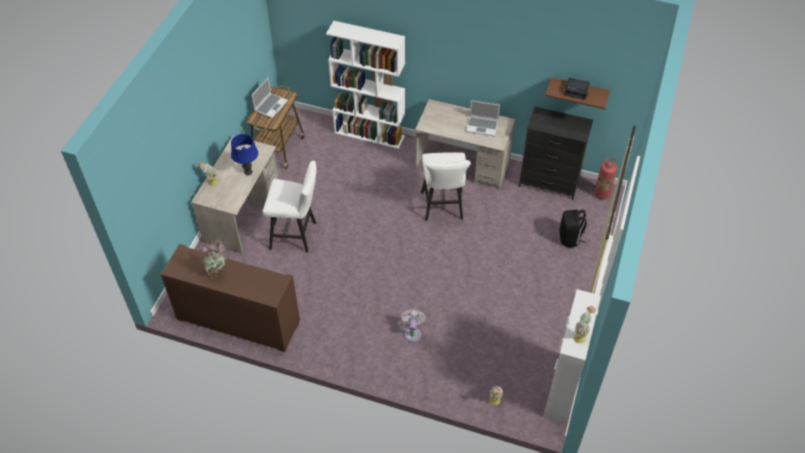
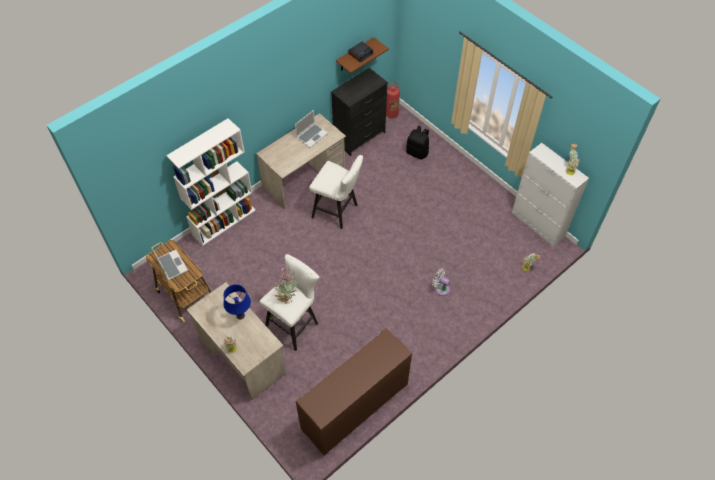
camera: 60 degrees left, 5 degrees up
potted plant [199,239,226,279] -> potted plant moved to [274,267,298,303]

